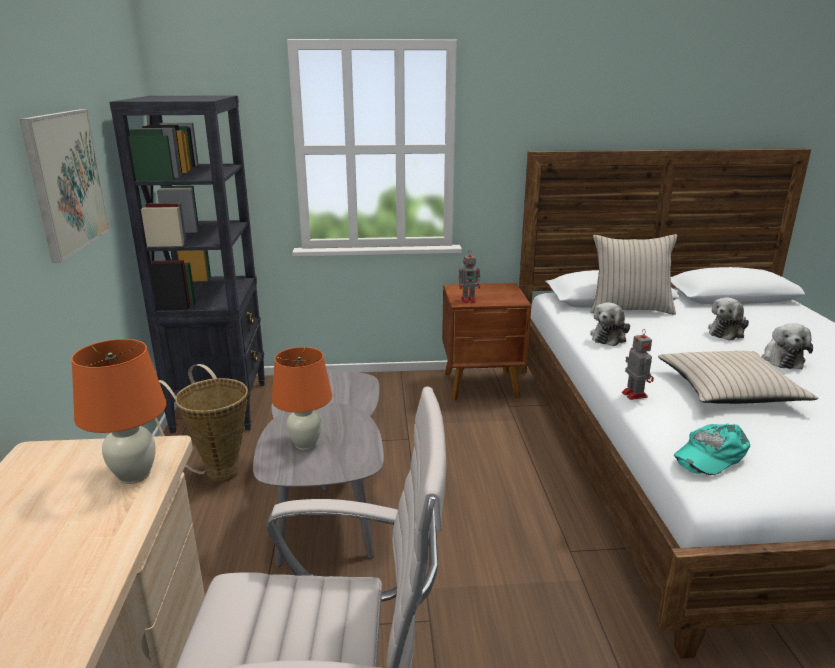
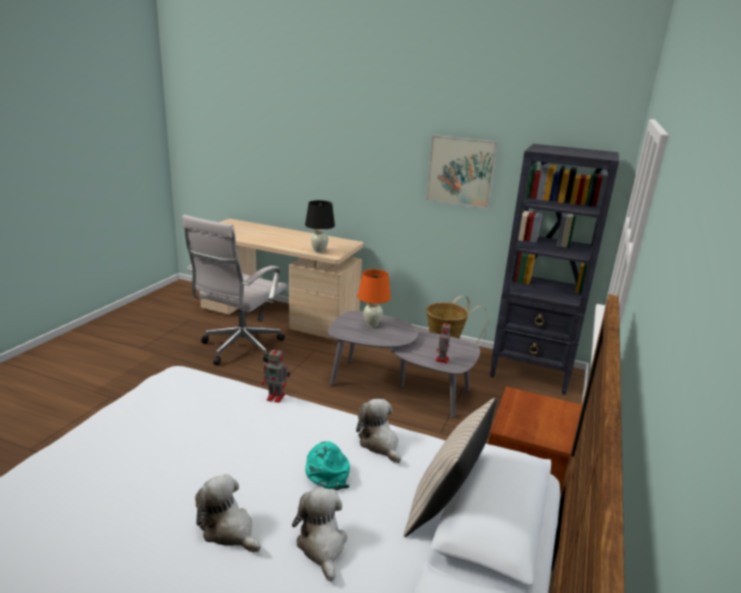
camera: 115 degrees right, 0 degrees up
orange table lamp [71,339,166,484] -> black table lamp [305,200,335,253]
toy robot [459,250,480,303] -> toy robot moved to [435,322,451,364]
beige pillow [658,351,818,404] -> none
turquoise cap [674,424,750,475] -> turquoise cap moved to [305,442,350,491]

